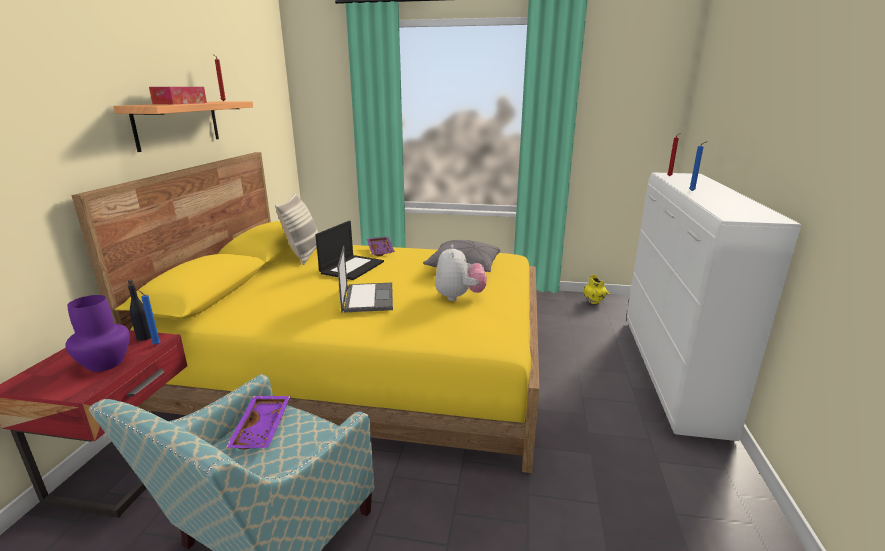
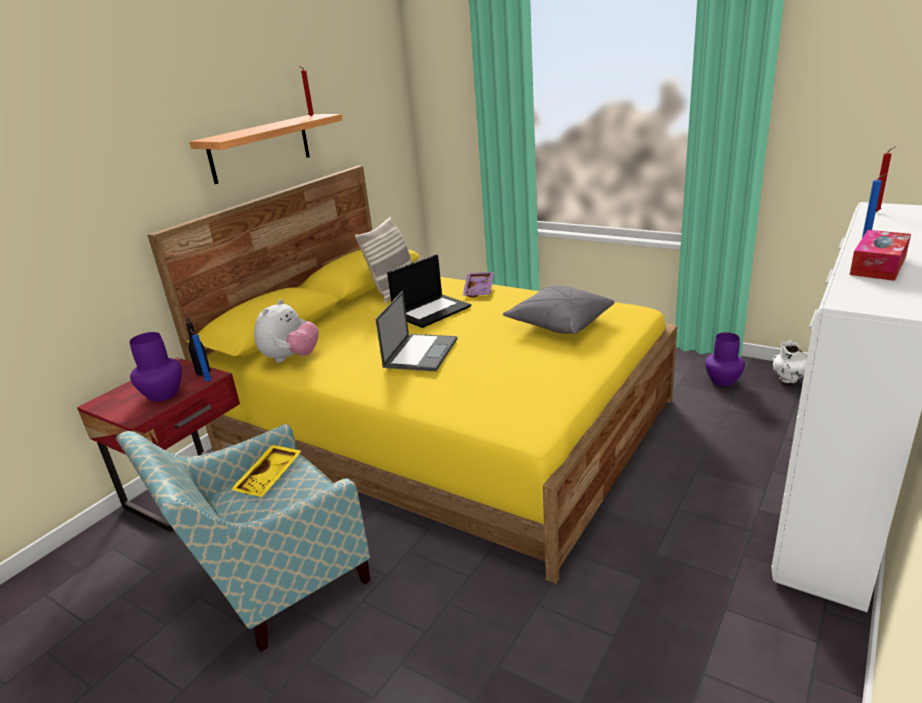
camera: 25 degrees right, 5 degrees up
tissue box [149,87,207,104] -> tissue box moved to [850,230,911,281]
purple tray [226,396,291,449] -> yellow tray [231,445,301,497]
plush toy [435,245,487,301] -> plush toy moved to [254,299,319,363]
yellow vase [583,275,609,304] -> white vase [773,340,806,383]
none -> purple vase [705,332,745,386]

